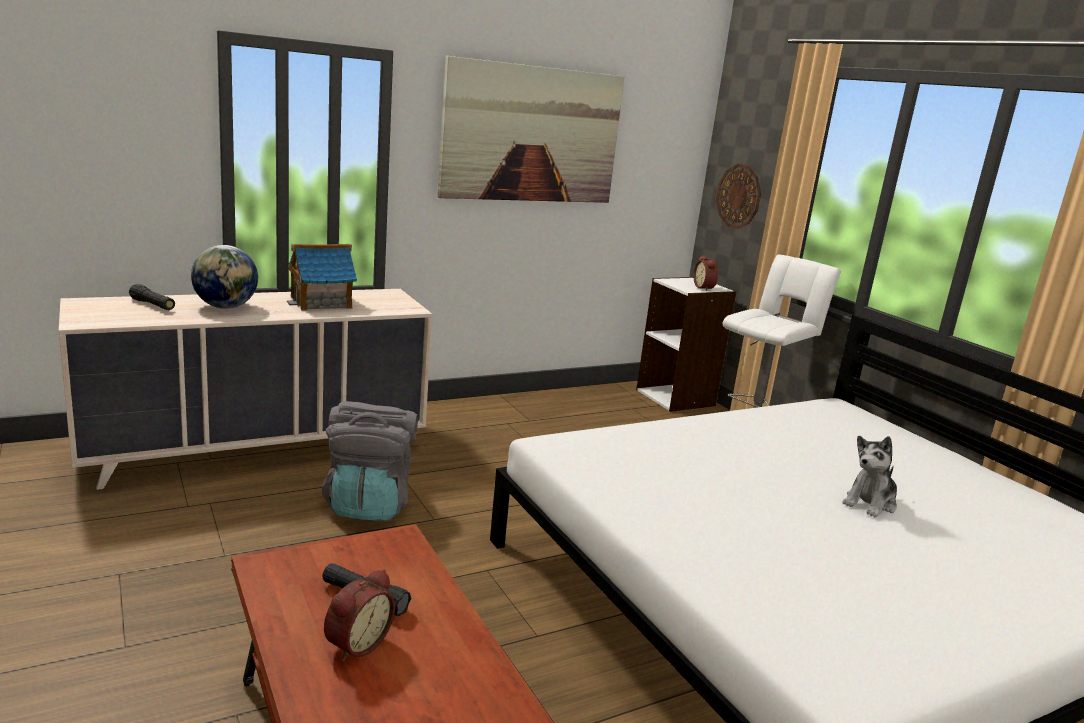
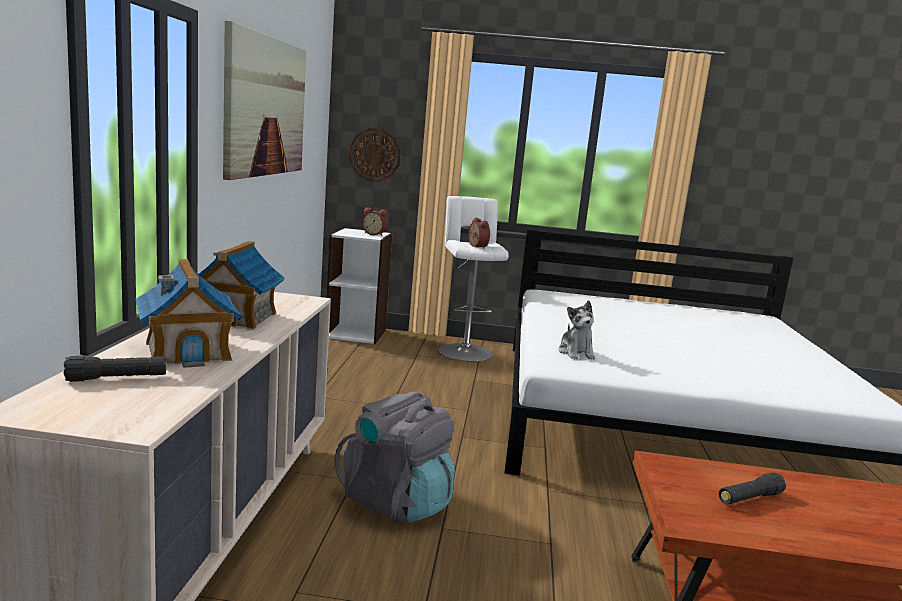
camera: 55 degrees left, 5 degrees down
globe [191,245,258,309] -> toy house [136,259,242,368]
alarm clock [324,569,395,662] -> alarm clock moved to [469,217,490,249]
plush toy [842,436,897,518] -> plush toy moved to [558,300,595,360]

